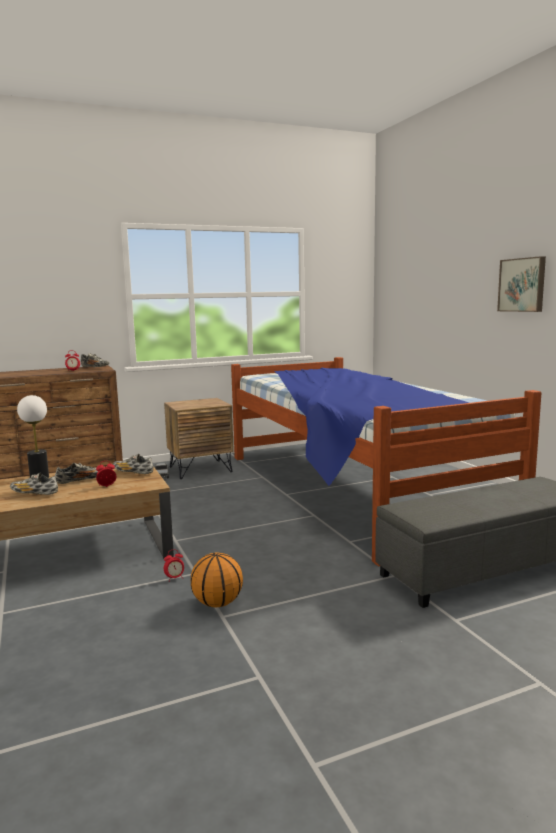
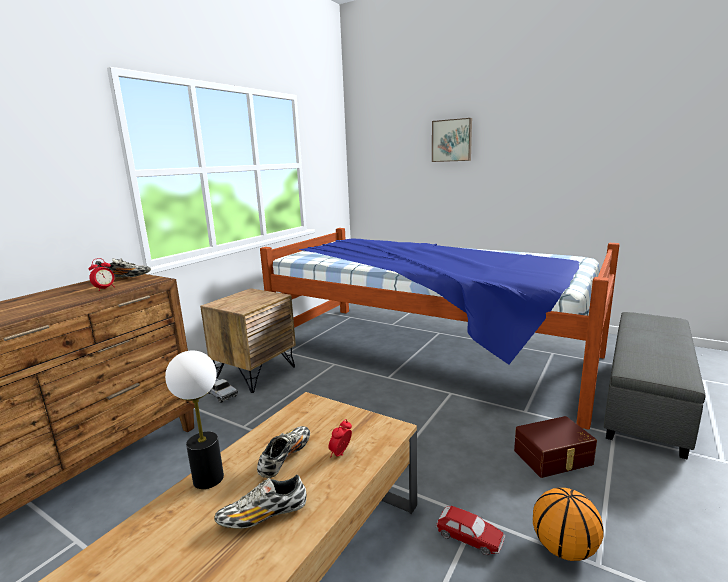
camera: 35 degrees left, 5 degrees up
shoe [113,454,153,474] -> none
alarm clock [164,549,184,581] -> toy car [436,506,505,555]
picture [497,256,546,312] -> picture moved to [432,118,472,162]
none -> brown storage box [514,416,597,478]

